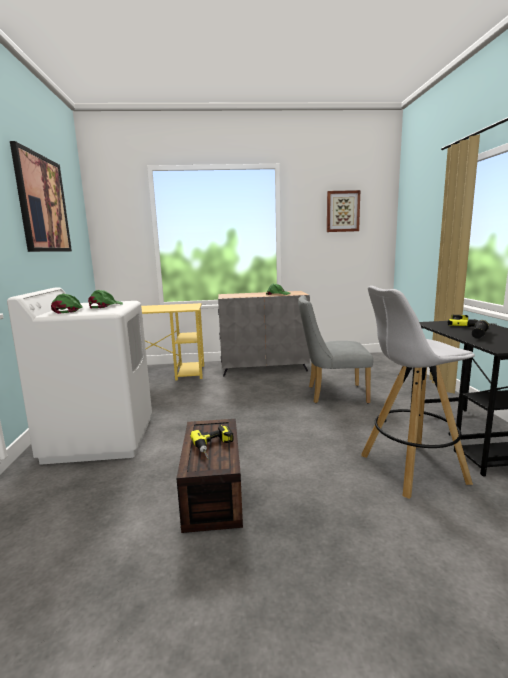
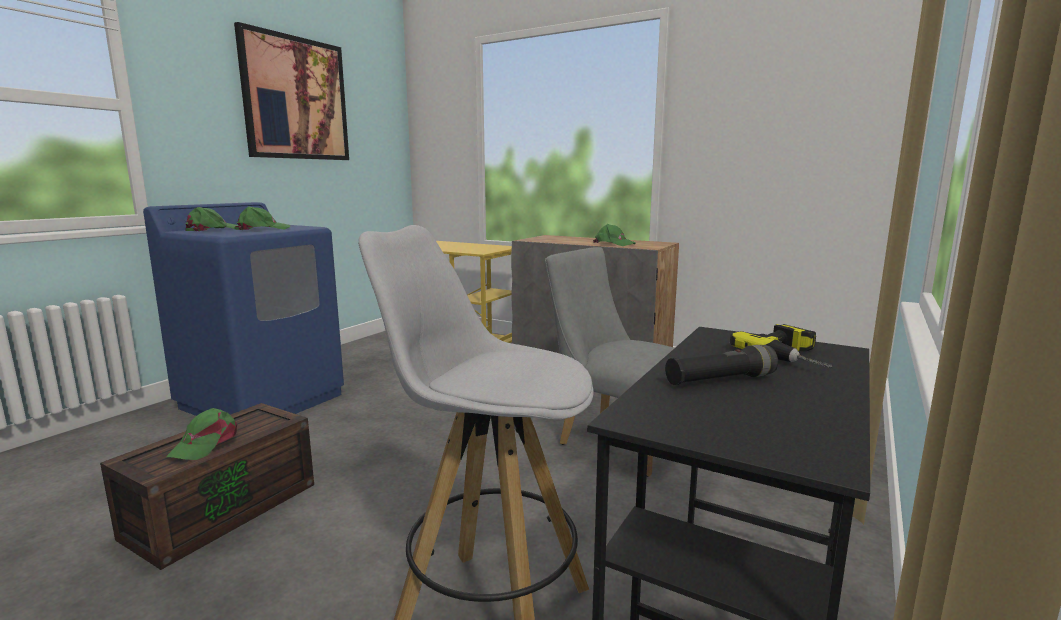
camera: 35 degrees right, 0 degrees up
white washing machine [7,287,152,465] -> blue washing machine [143,202,344,416]
power drill [190,425,234,459] -> green cap [166,408,237,460]
picture [327,190,360,232] -> none

